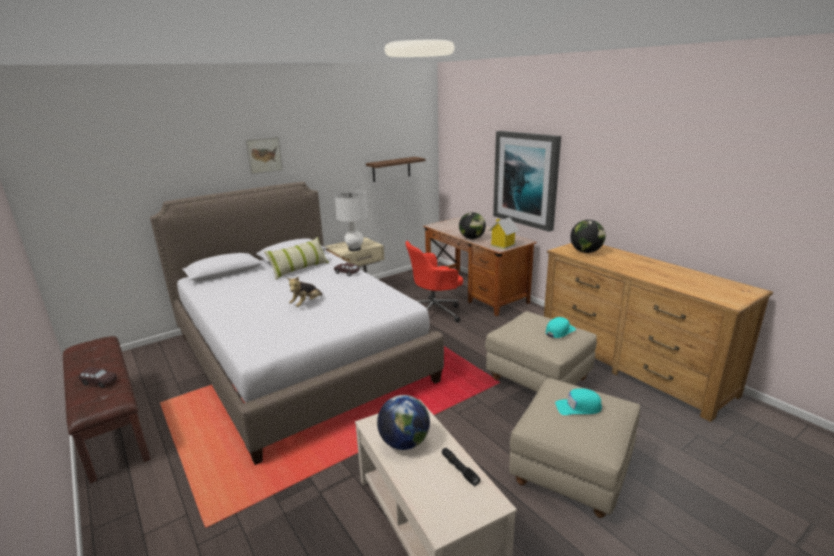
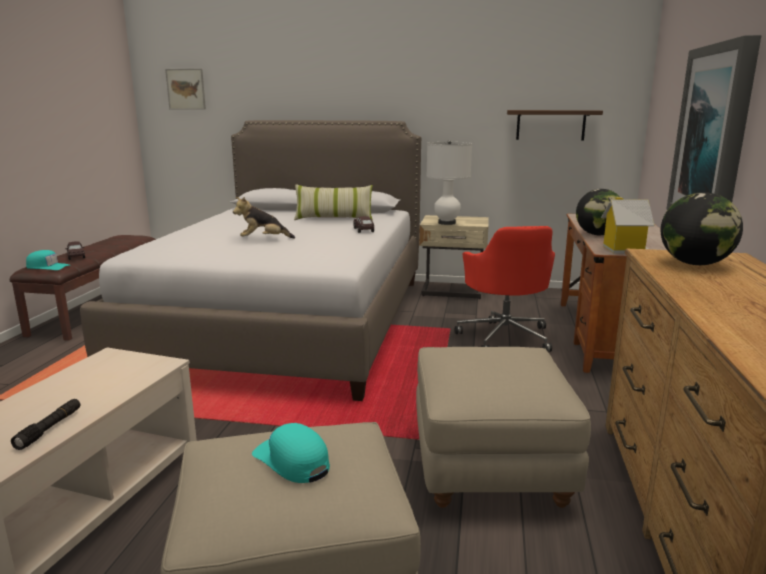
camera: 45 degrees right, 5 degrees down
picture [245,137,283,174] -> picture moved to [165,69,206,110]
globe [377,395,430,450] -> none
red office chair [405,241,463,323] -> red office chair turned 120 degrees counterclockwise [455,226,555,352]
turquoise cap [546,317,576,338] -> turquoise cap moved to [26,250,70,270]

